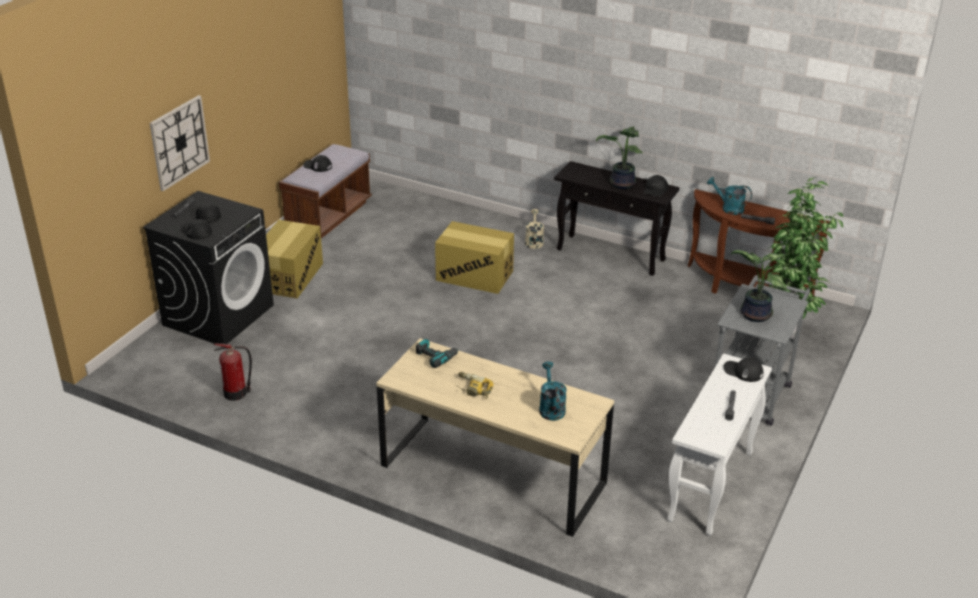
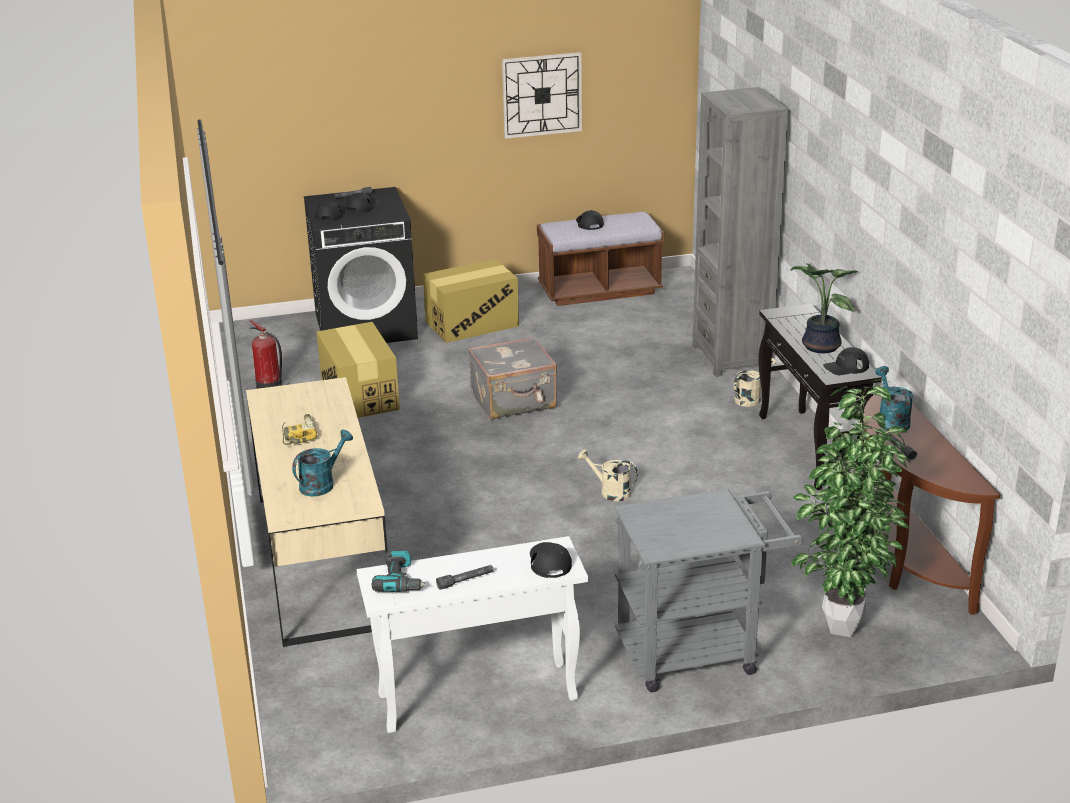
camera: 50 degrees right, 5 degrees down
wall clock [150,95,210,191] -> wall clock moved to [502,52,582,139]
power drill [416,339,459,368] -> power drill moved to [372,551,427,592]
cardboard box [435,221,514,294] -> cardboard box moved to [317,322,400,418]
potted plant [731,250,788,322] -> none
none -> grey suitcase [468,336,557,420]
none -> beige watering can [578,449,638,501]
none -> grey bookcase [692,87,788,377]

